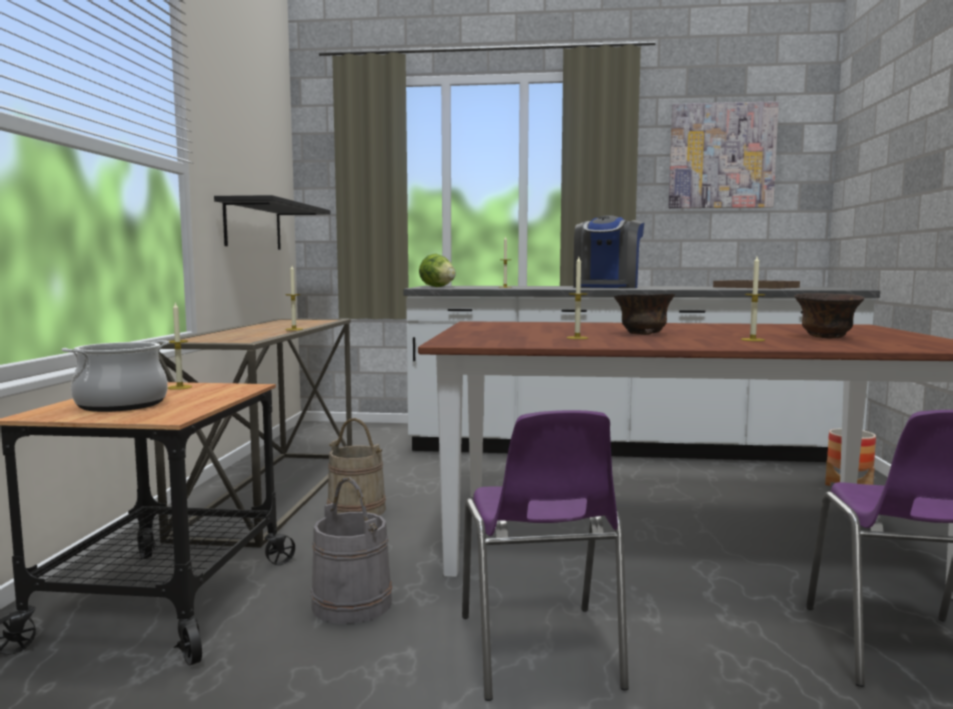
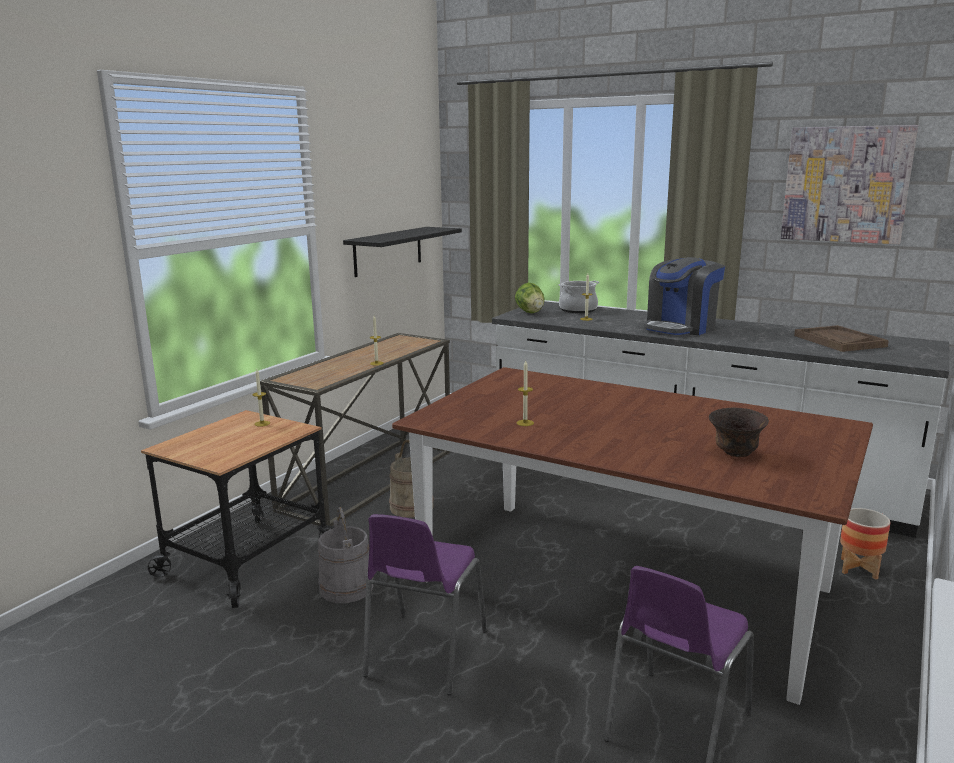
camera: 25 degrees right, 10 degrees up
cooking pot [61,340,169,412] -> cooking pot moved to [558,281,599,313]
brown bowl [614,294,675,335] -> none
candle [741,256,766,341] -> none

